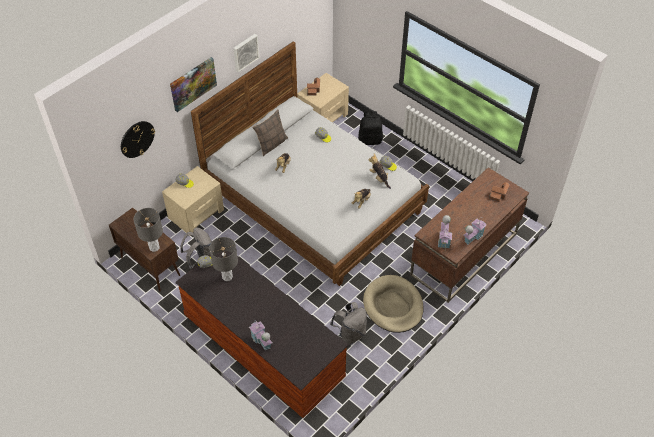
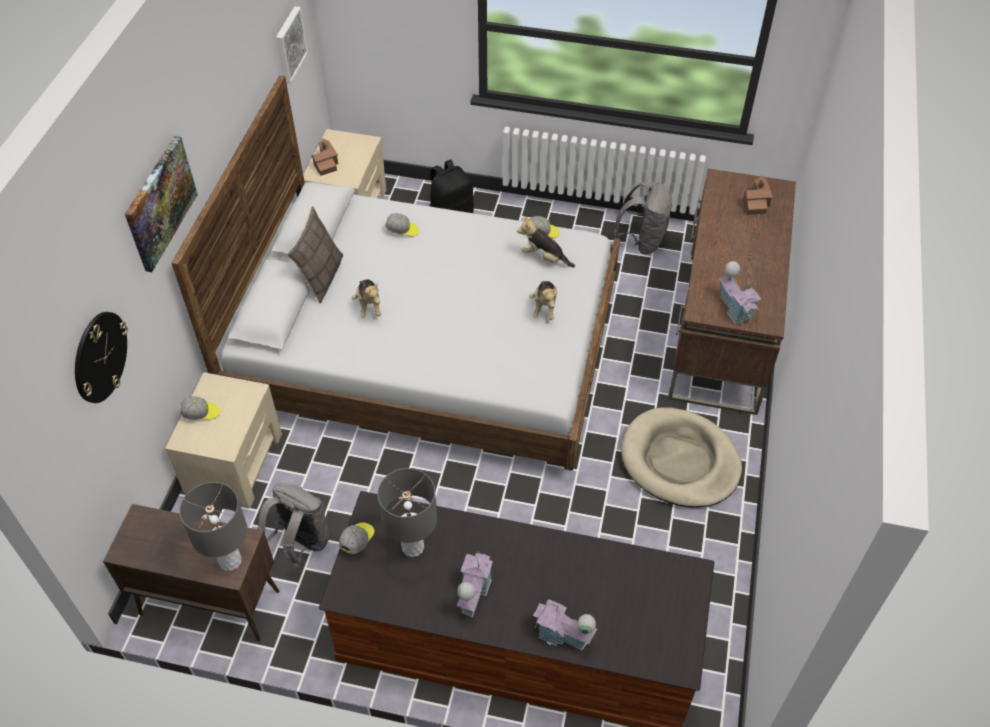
camera: 30 degrees left, 0 degrees up
picture [233,34,259,72] -> picture moved to [276,6,308,84]
grey backpack [330,302,367,345] -> grey backpack moved to [614,181,672,254]
toy house [463,217,486,245] -> toy house moved to [456,552,493,618]

